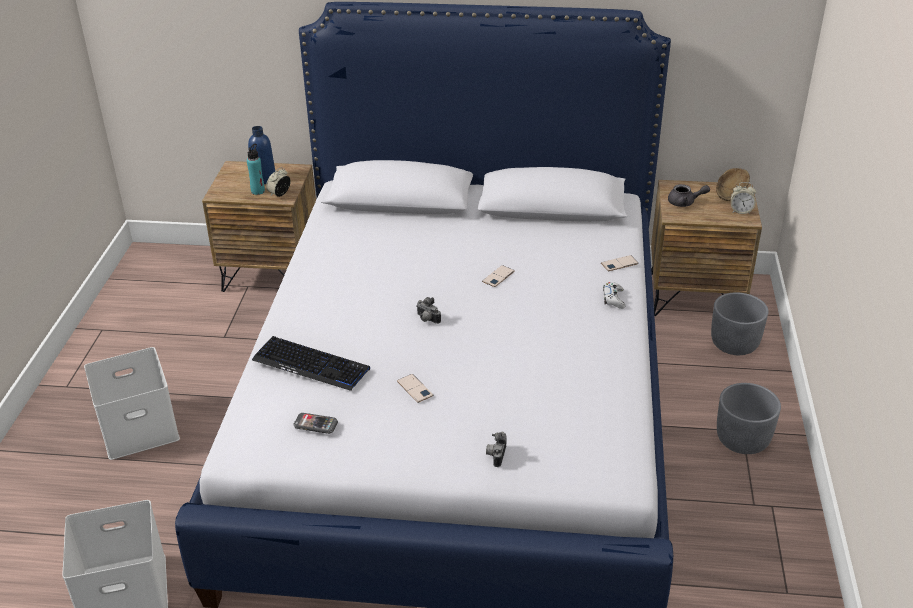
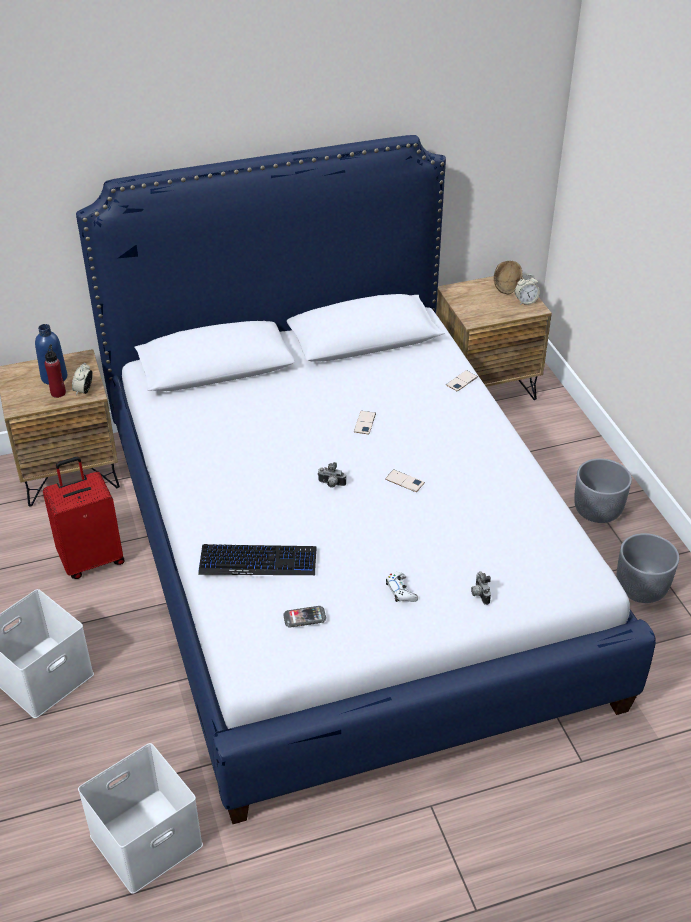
camera: 25 degrees left, 5 degrees up
turquoise bottle [247,143,265,195] -> red bottle [44,345,66,398]
phone [397,374,433,403] -> phone moved to [385,469,425,492]
white game controller [603,282,626,309] -> white game controller moved to [386,572,418,602]
grey teapot [668,184,710,207] -> none
grey planter [711,292,769,355] -> grey planter moved to [616,533,679,603]
none -> red suitcase [43,457,124,579]

